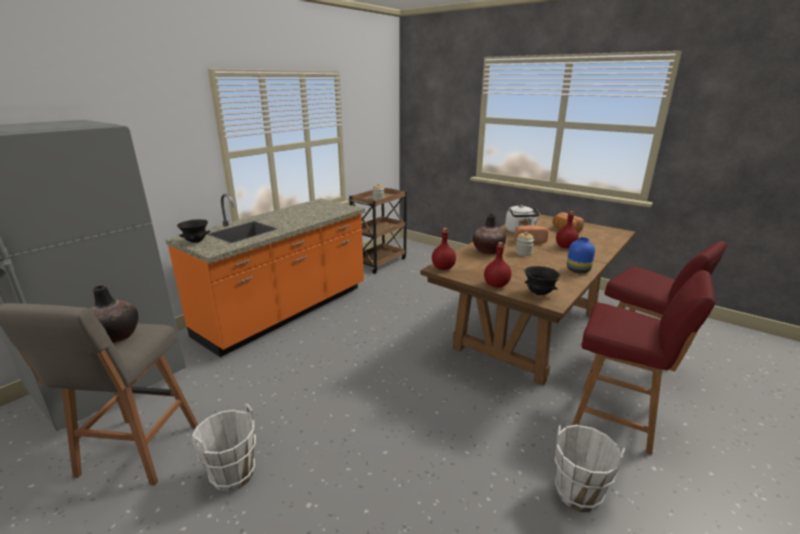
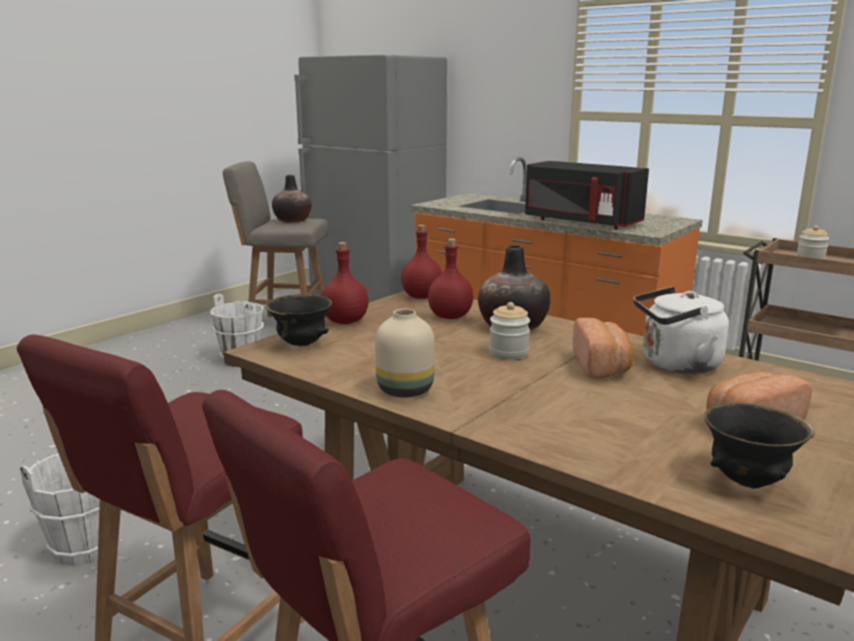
camera: 90 degrees right, 5 degrees down
black bowl [177,219,210,243] -> black bowl moved to [704,403,815,489]
red bottle [556,211,579,248] -> red bottle moved to [428,239,474,319]
blue vase [567,237,595,273] -> beige vase [375,309,435,398]
none -> black microwave [525,161,649,229]

